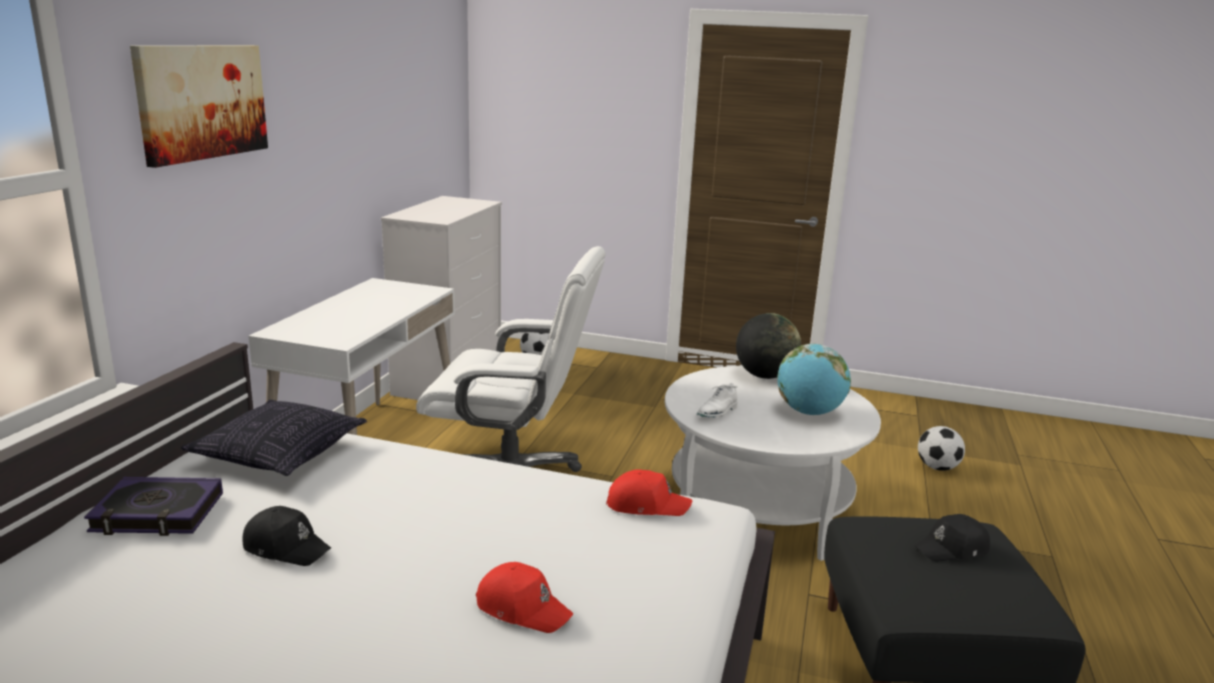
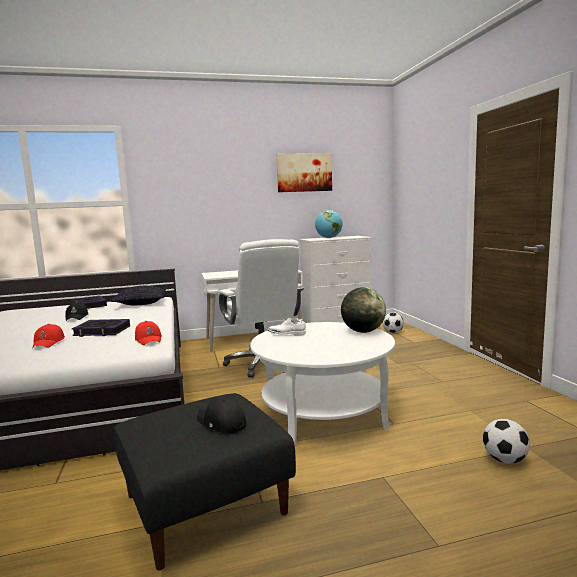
camera: 60 degrees right, 10 degrees down
picture [130,45,268,168] -> picture moved to [276,153,332,192]
globe [777,344,851,415] -> globe moved to [315,210,342,238]
none -> book [72,319,130,337]

